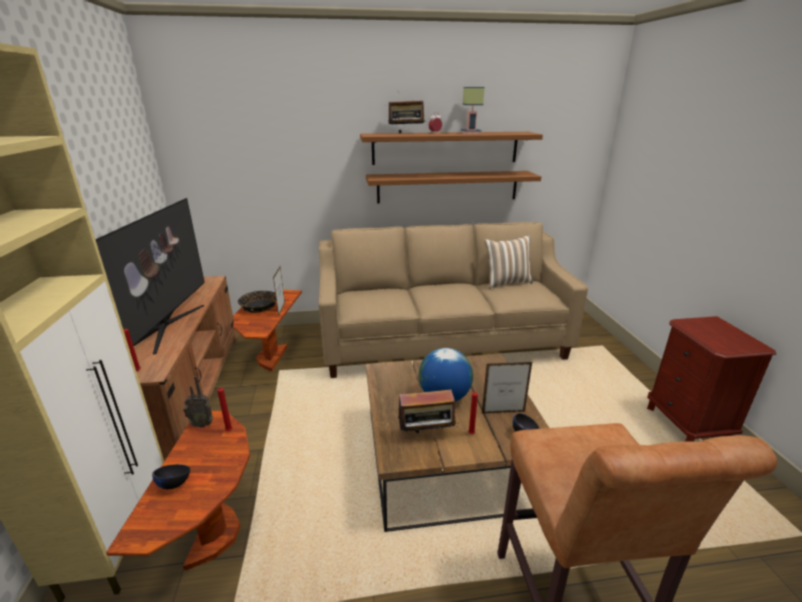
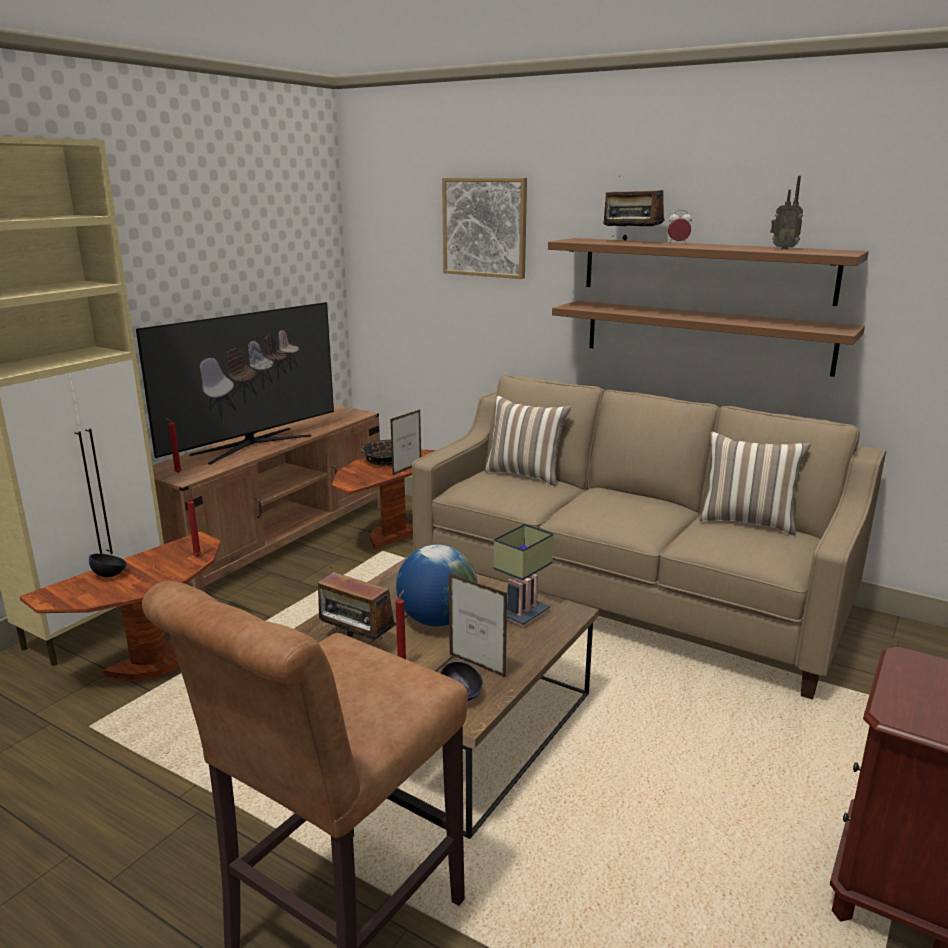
camera: 40 degrees right, 5 degrees down
radio [183,376,213,428] -> radio moved to [770,176,803,250]
table lamp [461,87,485,134] -> table lamp moved to [494,524,554,627]
none -> picture [442,178,527,279]
none -> pillow [485,396,571,486]

